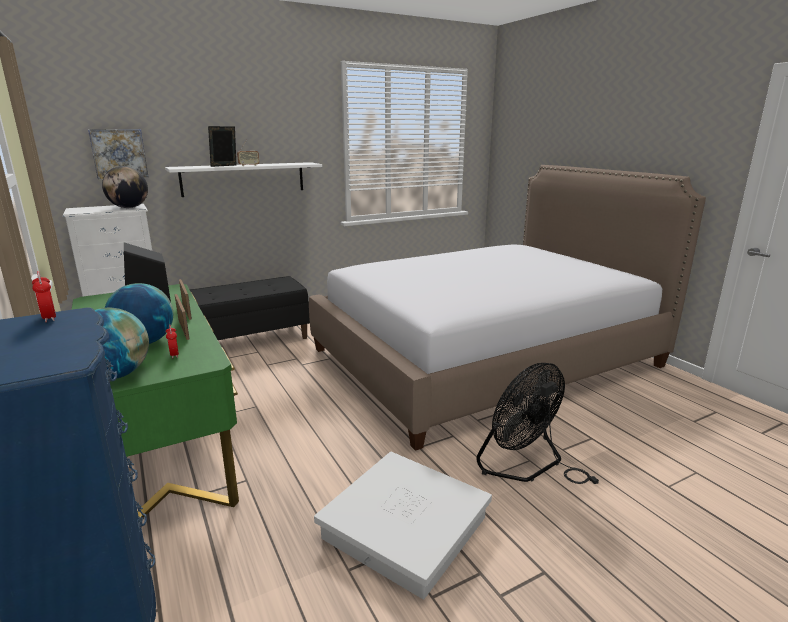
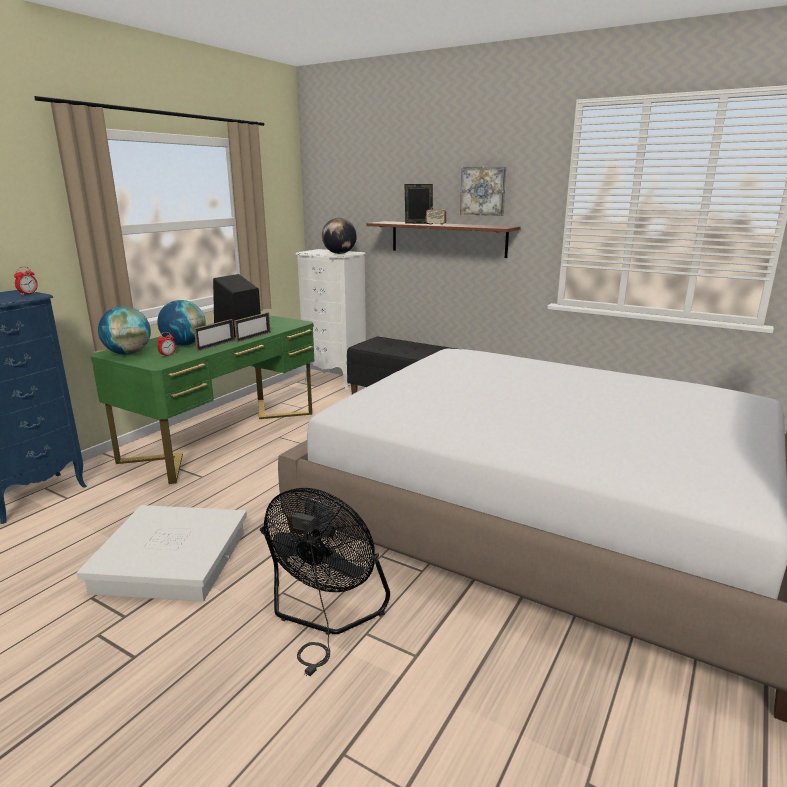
camera: 60 degrees right, 0 degrees up
picture [88,129,148,179] -> picture moved to [460,166,506,216]
white shelf [165,162,322,197] -> brown shelf [367,221,521,258]

